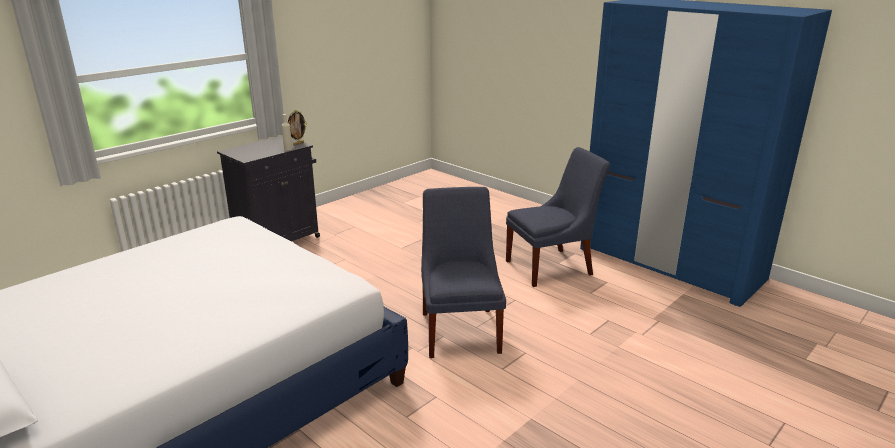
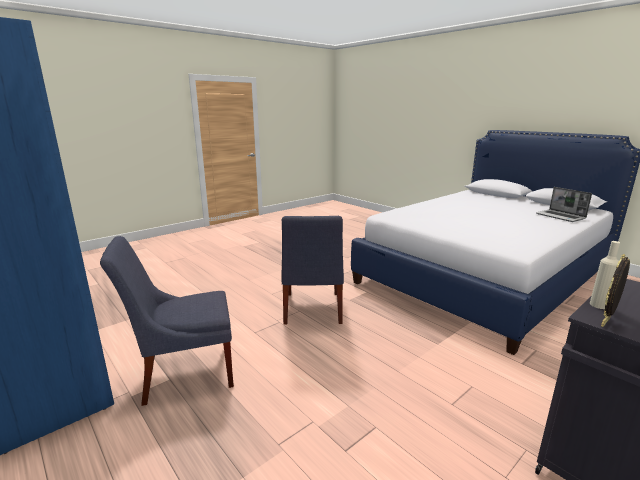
camera: 175 degrees left, 5 degrees down
none -> laptop [536,187,592,222]

